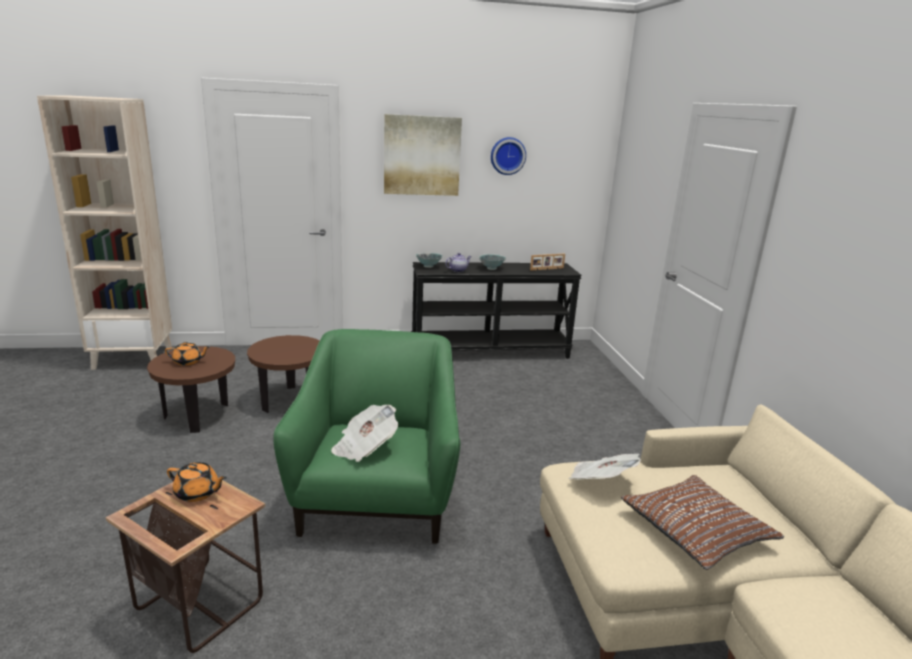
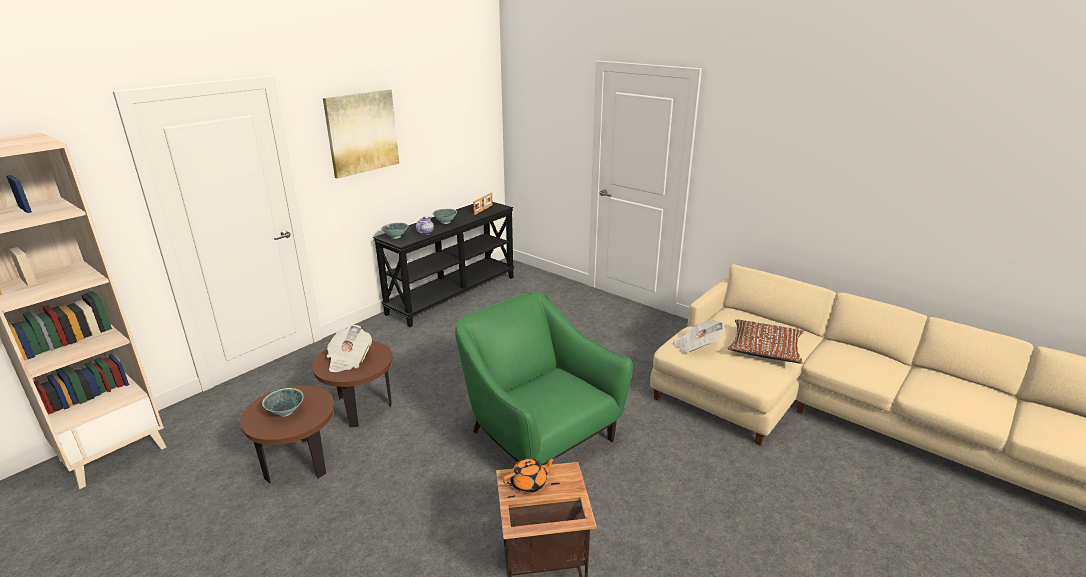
camera: 40 degrees left, 5 degrees up
orange teapot [165,342,210,366] -> bowl [262,388,303,417]
newspaper [331,405,398,462] -> newspaper moved to [326,325,372,372]
wall clock [491,137,526,175] -> none

